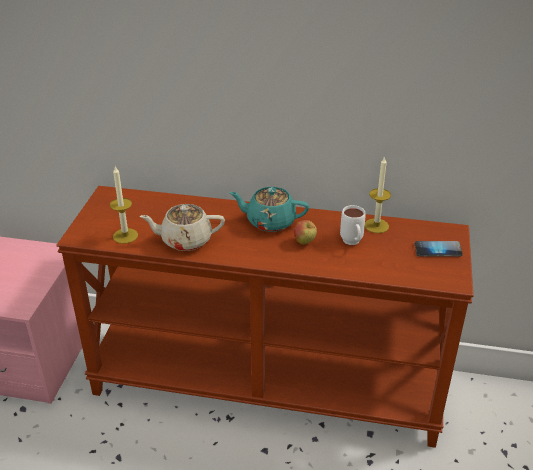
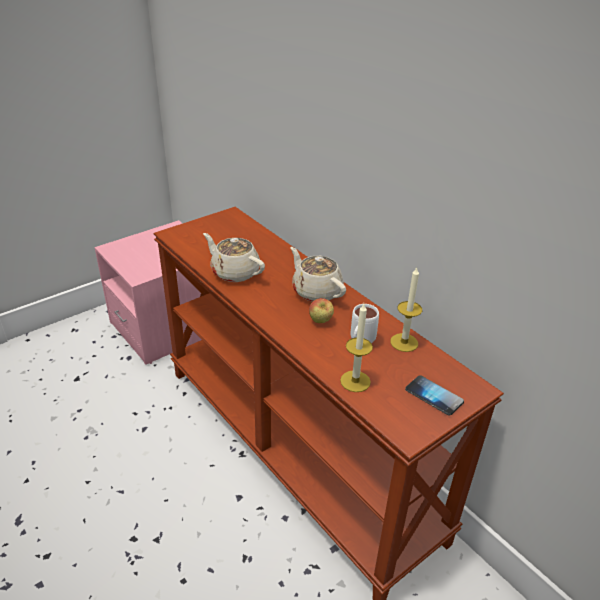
camera: 40 degrees right, 0 degrees up
candle [110,166,138,244] -> candle moved to [340,304,373,392]
turquoise teapot [229,187,309,232] -> beige teapot [290,247,346,302]

